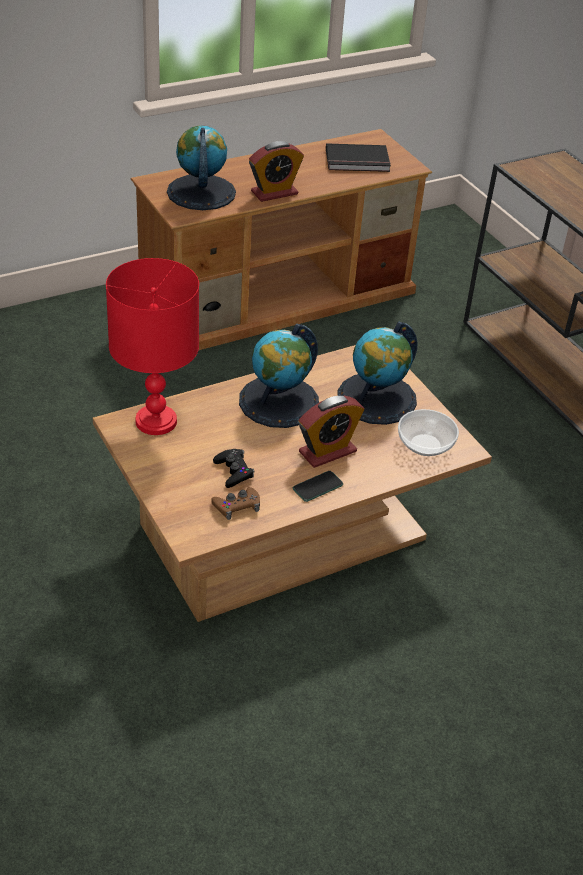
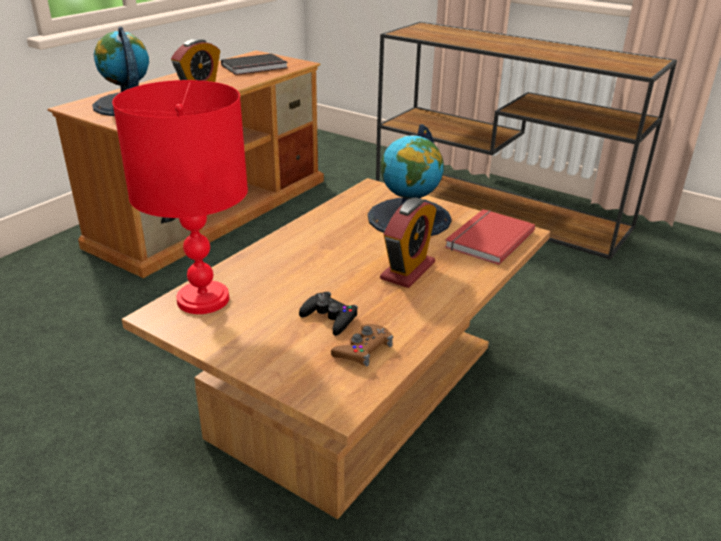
camera: 25 degrees left, 10 degrees down
globe [239,324,319,428] -> none
phone [293,471,343,502] -> none
bowl [398,409,459,456] -> red book [445,209,535,265]

